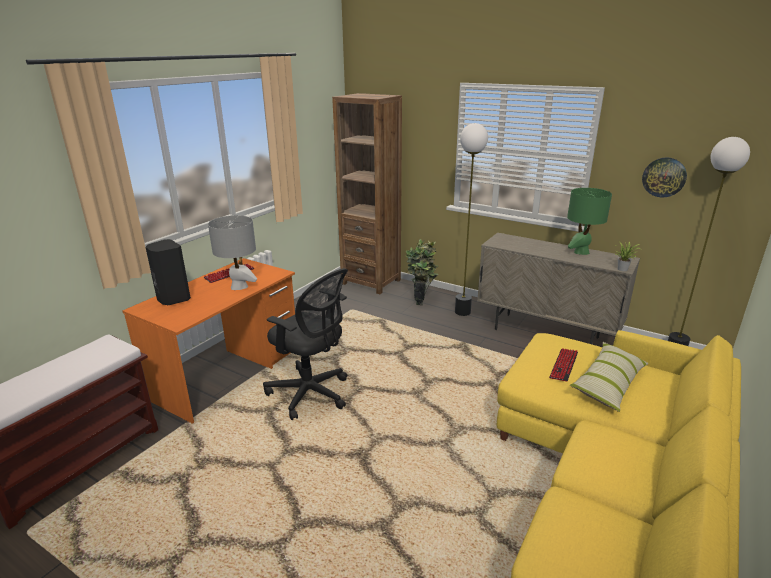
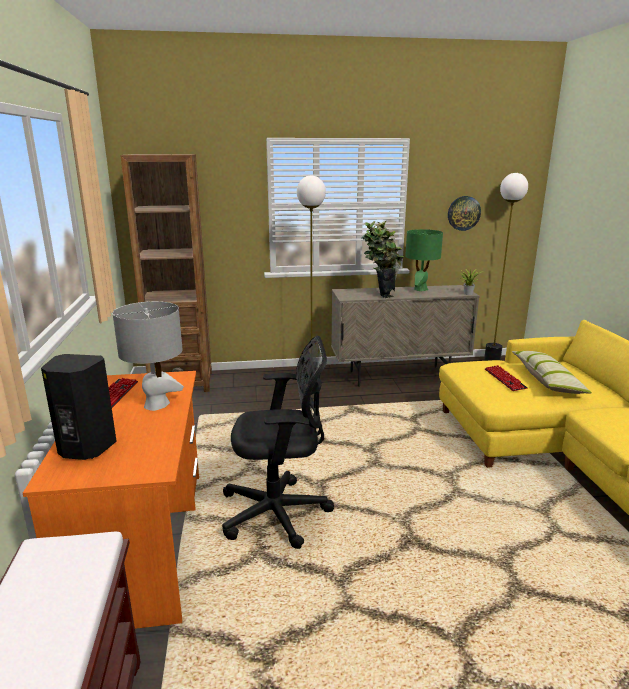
camera: 40 degrees left, 5 degrees down
potted plant [405,239,439,305] -> potted plant moved to [362,221,404,298]

